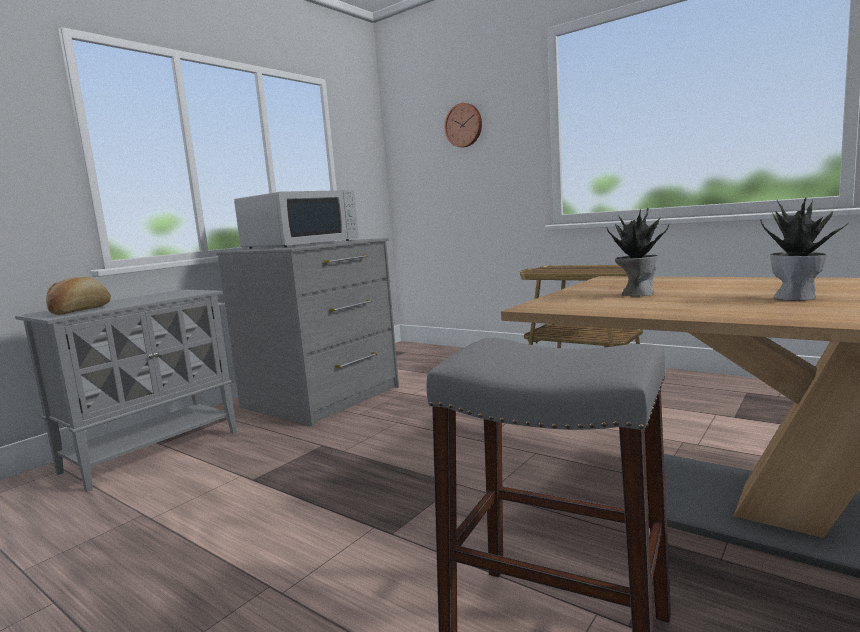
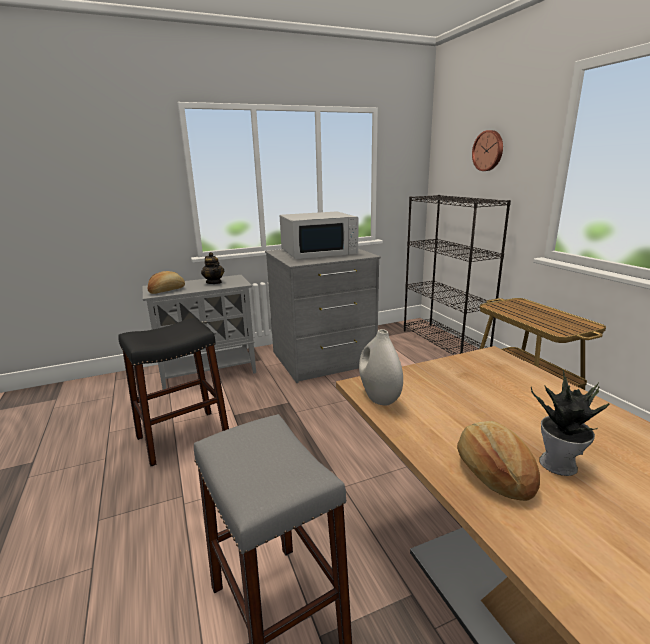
camera: 30 degrees right, 10 degrees up
potted plant [607,208,669,296] -> none
none -> black stool [118,318,229,466]
none -> teapot [201,252,224,284]
none -> white vase [359,329,403,405]
none -> black bookcase [404,195,511,355]
none -> bread [457,421,540,501]

